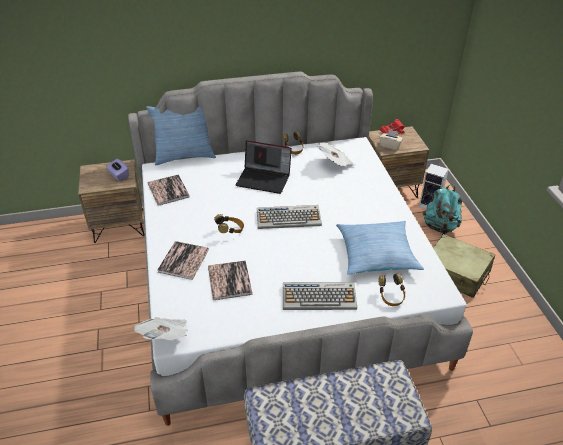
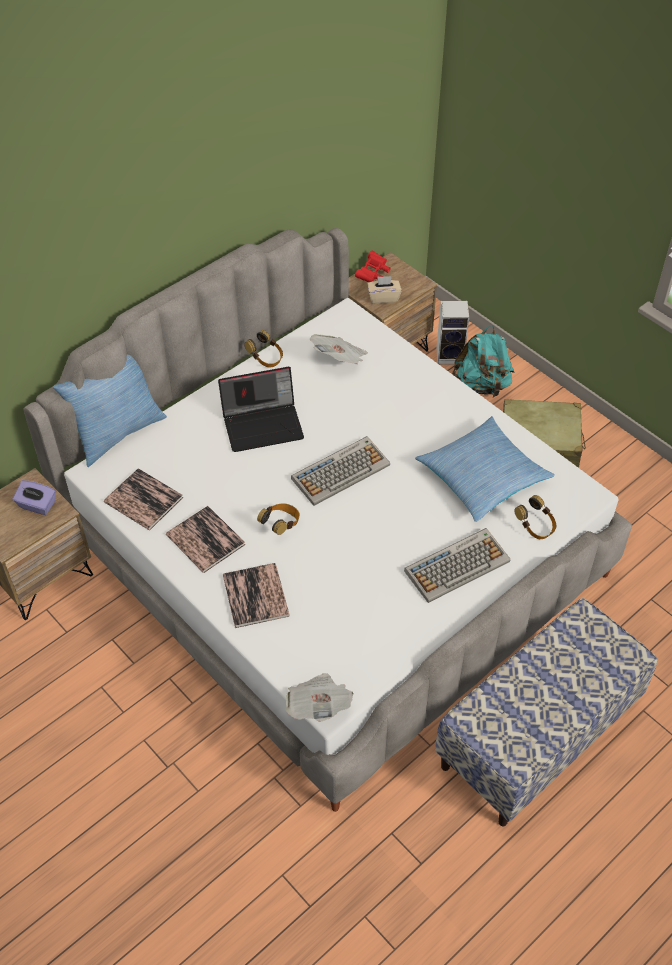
camera: 30 degrees left, 10 degrees up
book [208,260,253,300] -> book moved to [166,506,245,573]

